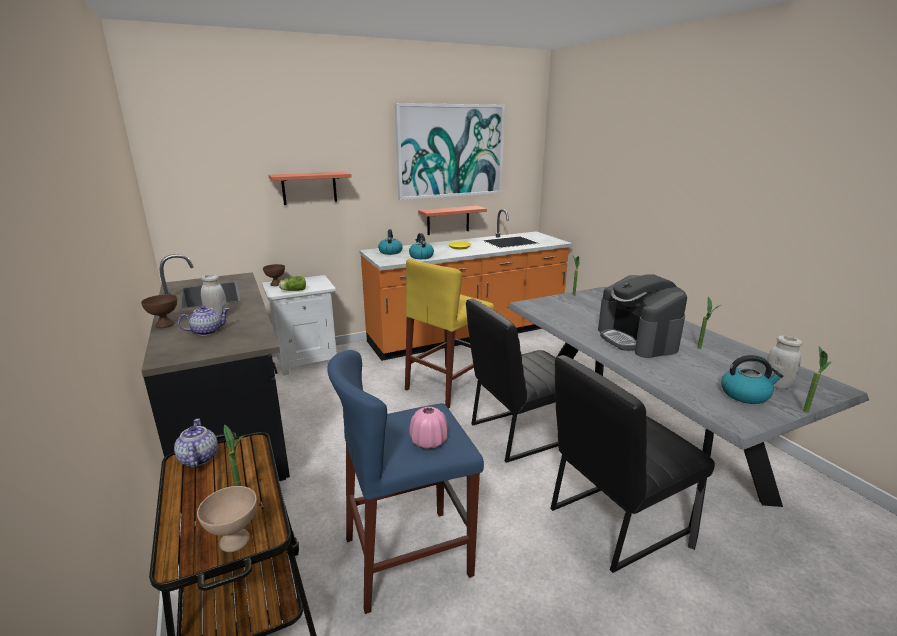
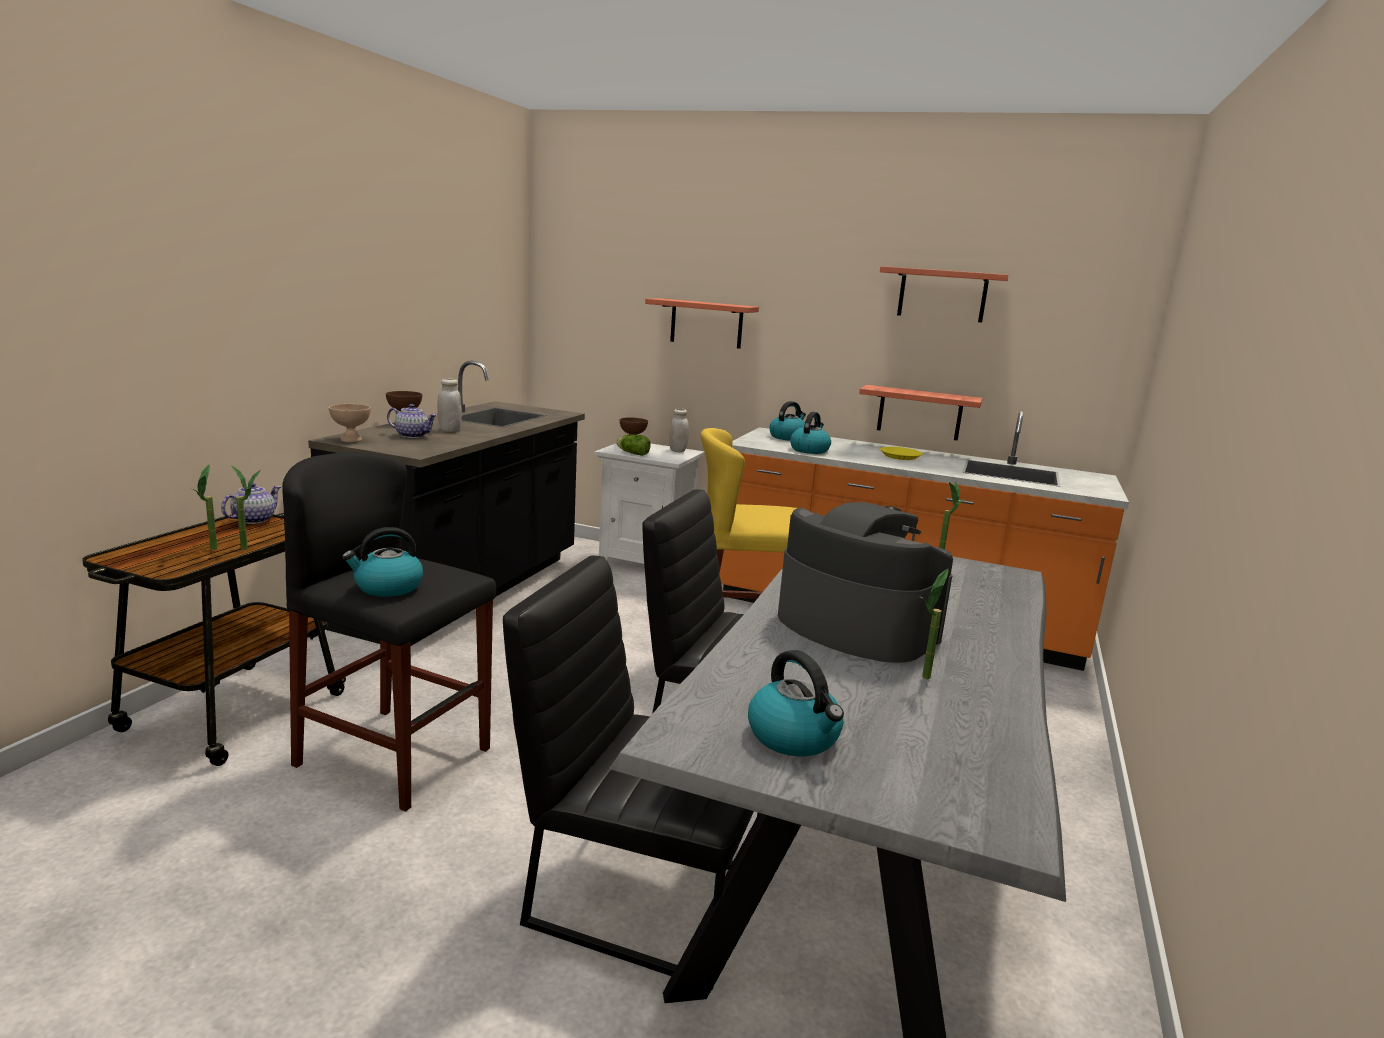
camera: 45 degrees right, 5 degrees down
beige bowl [197,486,257,552] -> beige bowl moved to [329,404,371,443]
blue stool [327,350,484,614] -> black stool [282,452,496,812]
picture [395,103,505,200] -> shelf [880,266,1009,322]
pink vase [409,407,447,449] -> kettle [342,527,423,597]
coffee machine [598,274,687,358] -> coffee machine turned 105 degrees clockwise [778,502,953,663]
white jar [764,335,802,389] -> white jar moved to [669,408,689,452]
potted plant [803,347,832,413] -> potted plant moved to [231,465,261,550]

